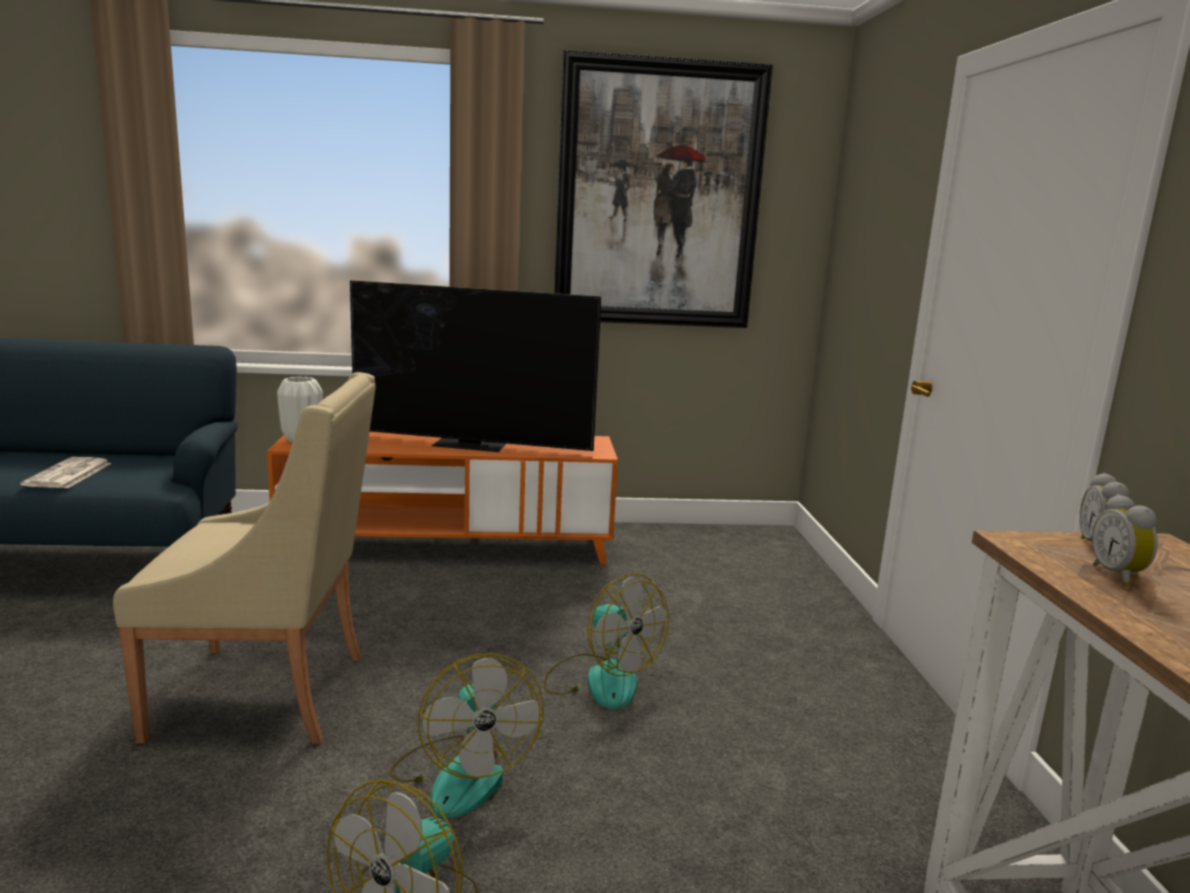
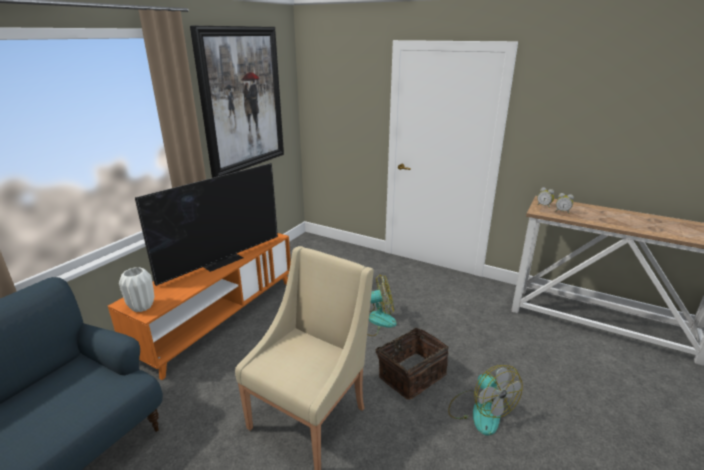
camera: 55 degrees left, 10 degrees up
newspaper [20,457,112,488] -> none
fan [389,653,544,818] -> basket [372,327,449,400]

